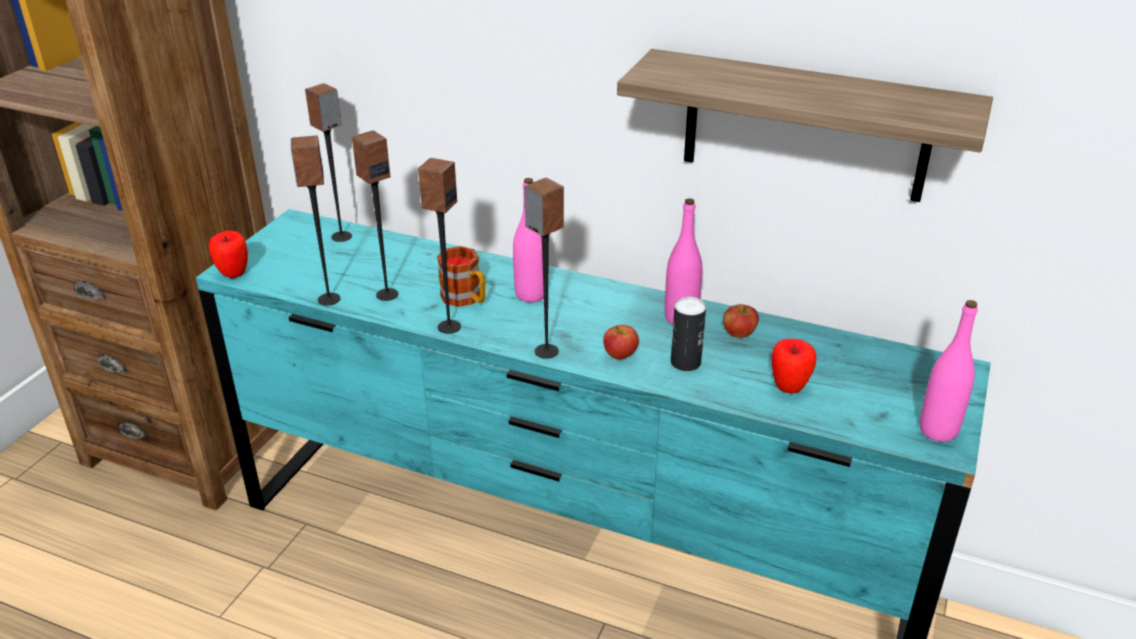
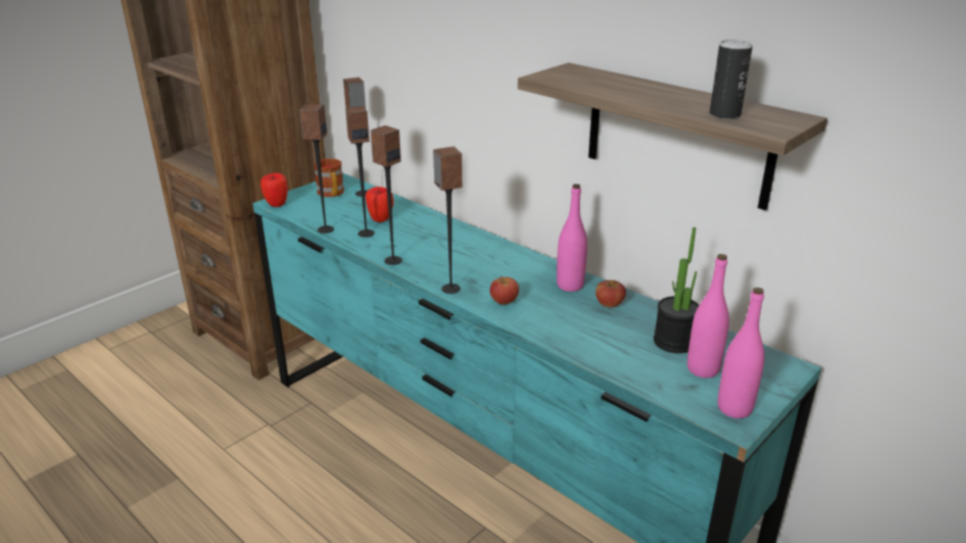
camera: 20 degrees right, 5 degrees down
mug [437,246,485,307] -> mug moved to [314,159,344,197]
pink bottle [513,178,544,302] -> pink bottle moved to [687,254,729,378]
can [671,297,706,371] -> can moved to [709,40,752,119]
apple [772,339,816,393] -> apple moved to [365,187,394,222]
none -> potted plant [653,227,699,353]

